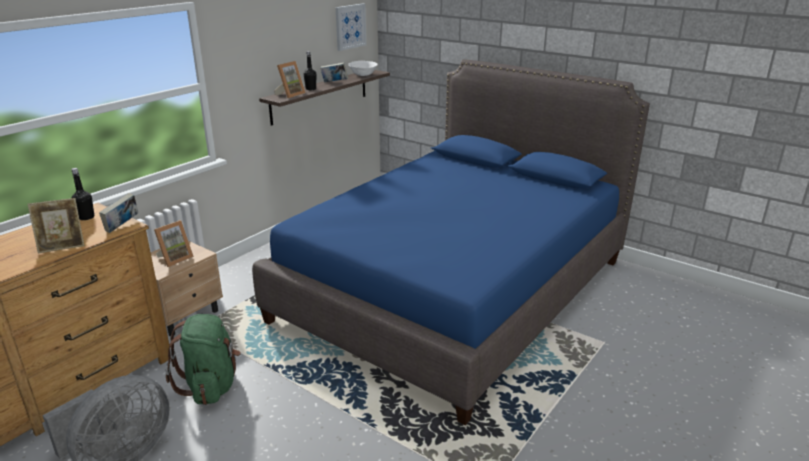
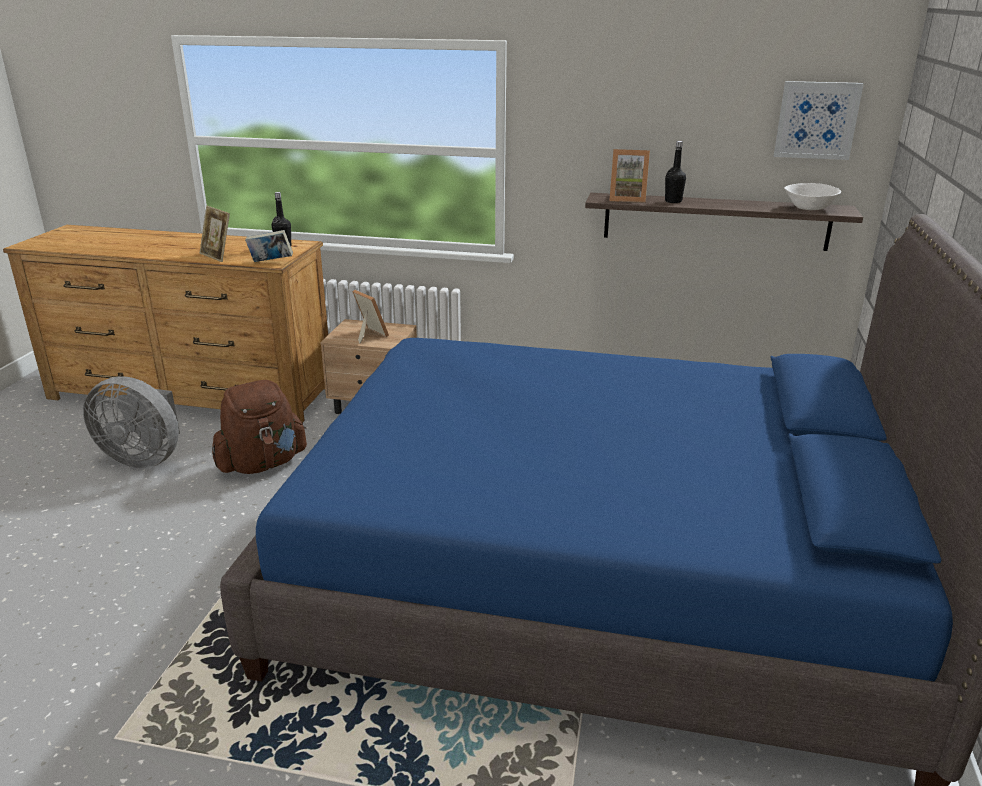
camera: 65 degrees right, 0 degrees up
picture frame [154,220,194,267] -> picture frame turned 150 degrees counterclockwise [352,290,389,344]
green backpack [166,314,241,405] -> brown backpack [212,380,307,474]
book [320,62,348,83] -> none

